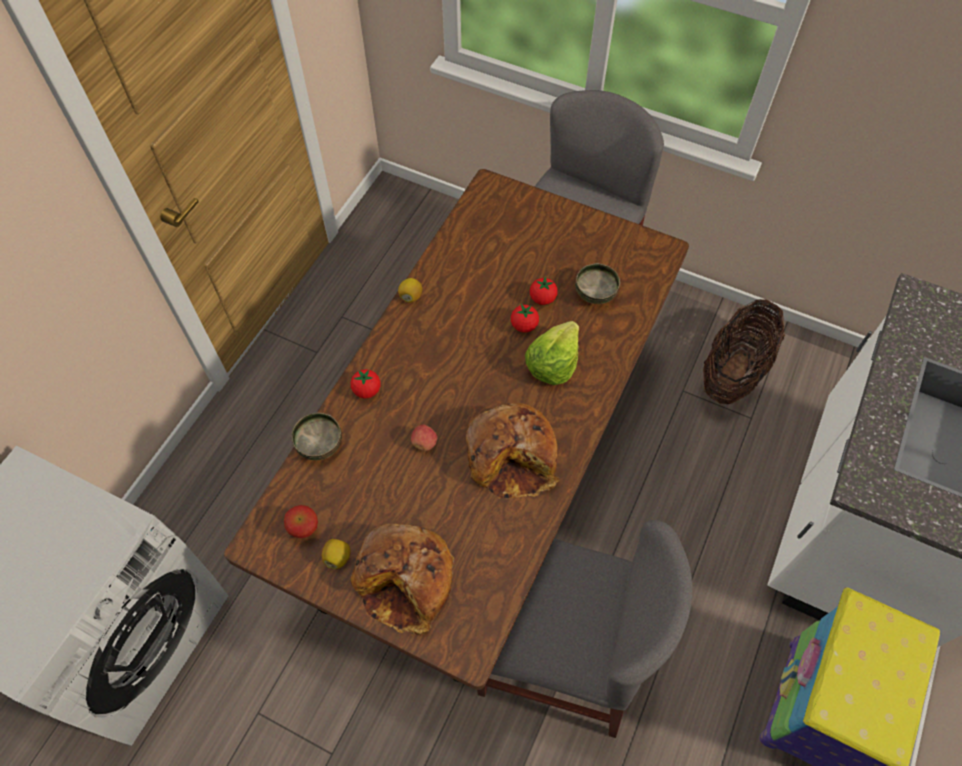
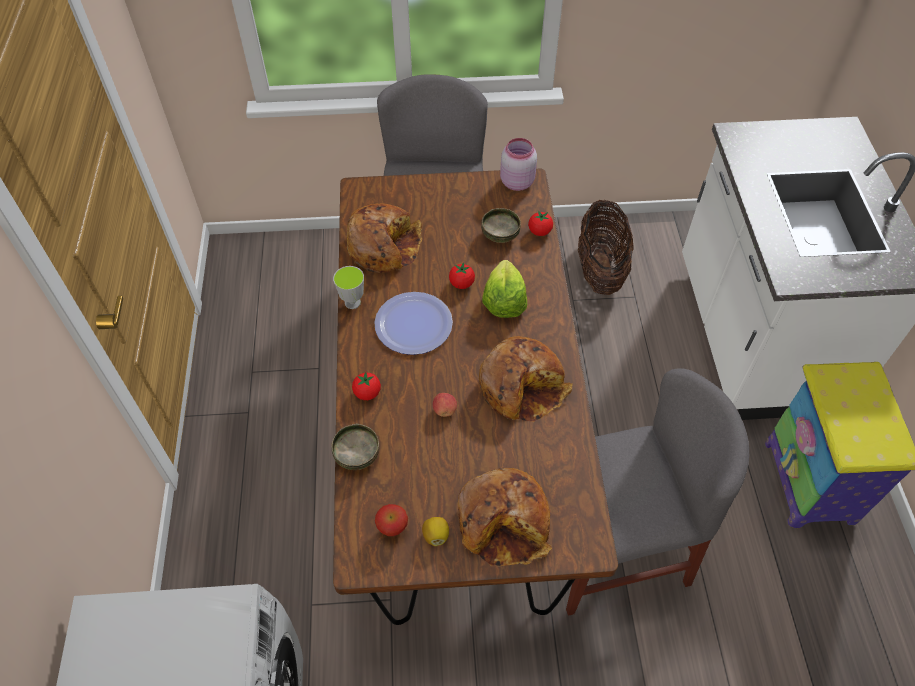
camera: 30 degrees left, 5 degrees down
lemon [398,278,422,303] -> cup [333,266,364,309]
tomato [530,276,558,305] -> tomato moved to [528,211,553,236]
none -> bread [347,203,422,273]
none -> plate [374,292,453,355]
none -> pink jar [500,138,537,191]

